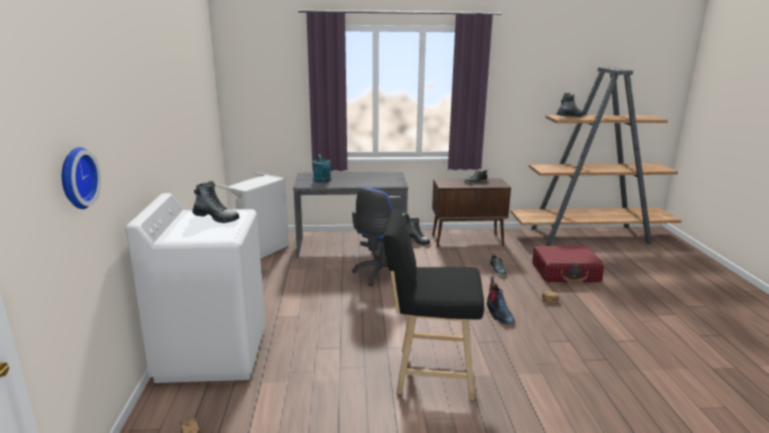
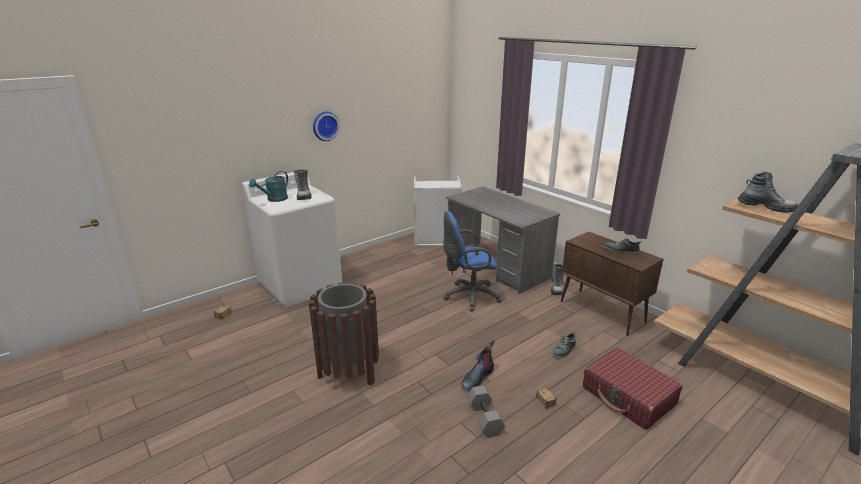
camera: 55 degrees right, 5 degrees up
wall clock [62,147,101,209] -> wall clock moved to [313,112,340,141]
turquoise watering can [313,154,331,183] -> turquoise watering can moved to [249,171,288,202]
black stool [383,210,484,400] -> brown trash can [309,282,379,386]
none -> grey dumbbell [467,385,505,438]

